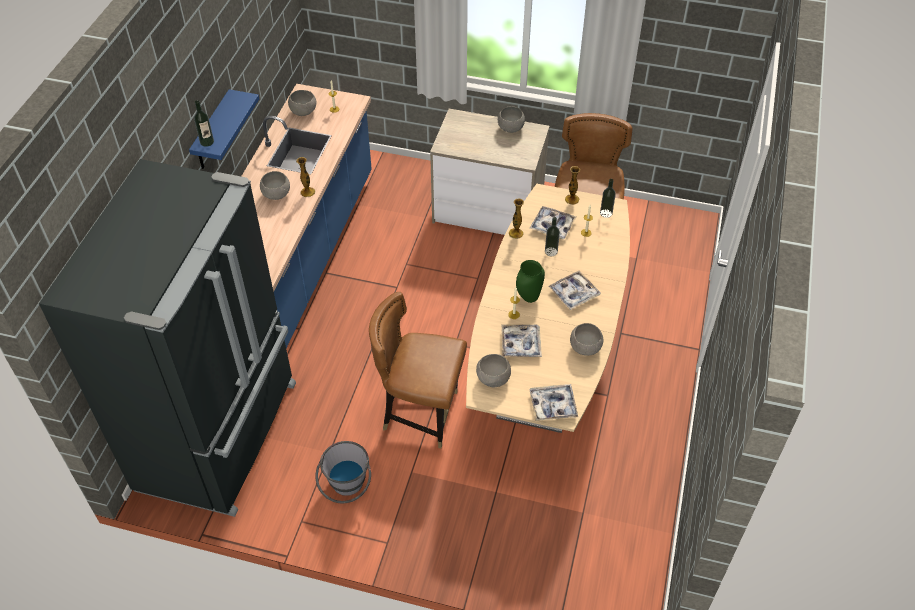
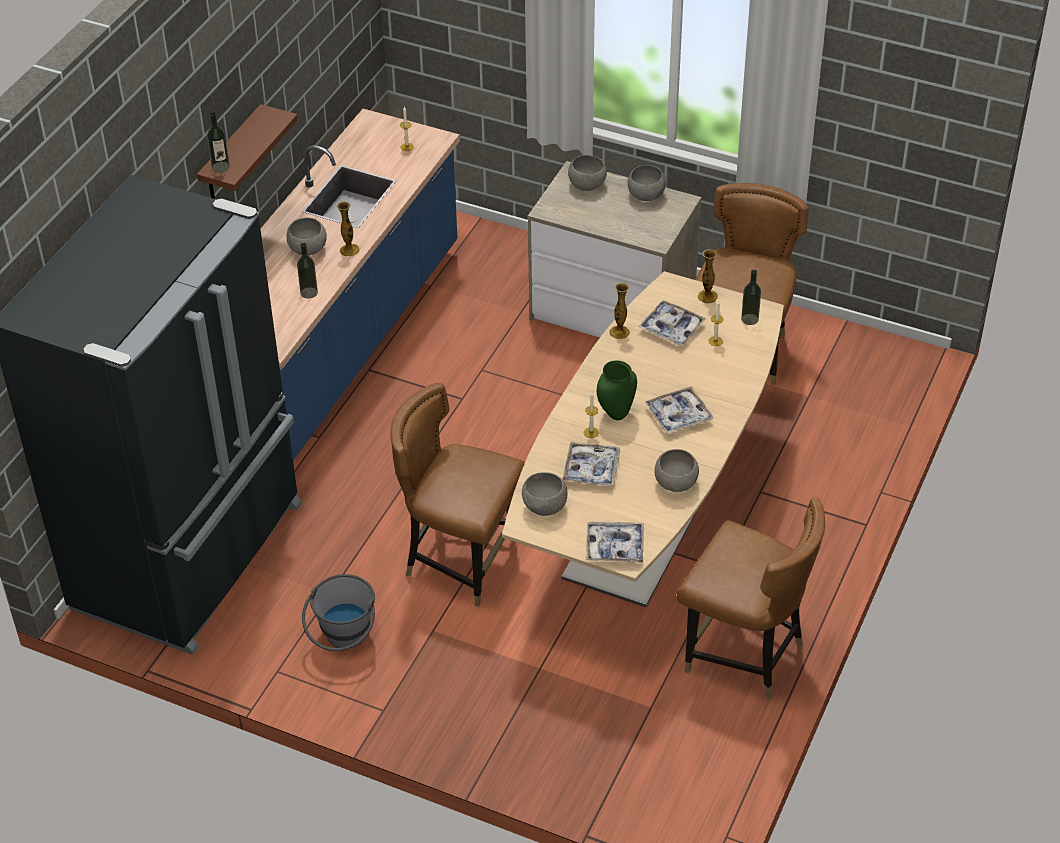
camera: 10 degrees right, 5 degrees down
blue shelf [189,89,259,169] -> brown shelf [197,104,298,199]
grey bowl [288,90,316,116] -> grey bowl moved to [568,155,607,191]
bottle [545,217,560,256] -> bottle moved to [297,243,318,299]
none -> brown chair [677,497,825,699]

